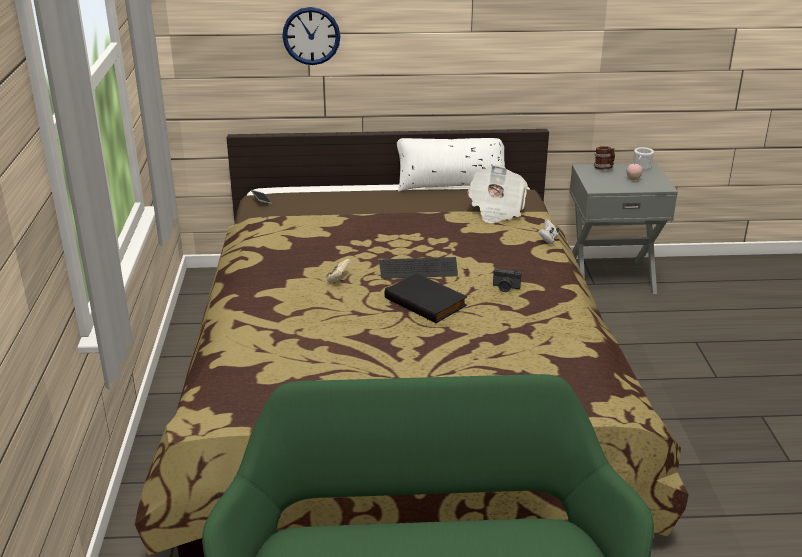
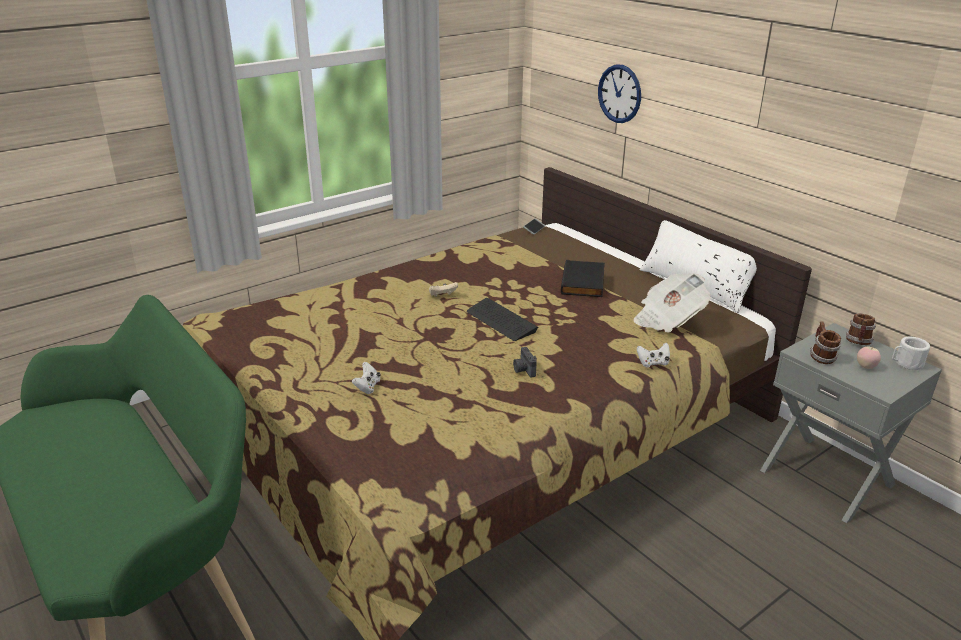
camera: 55 degrees right, 0 degrees up
black book [384,273,467,323] -> black book moved to [561,260,605,297]
none -> white game controller [352,362,381,394]
none -> mug [810,321,841,364]

